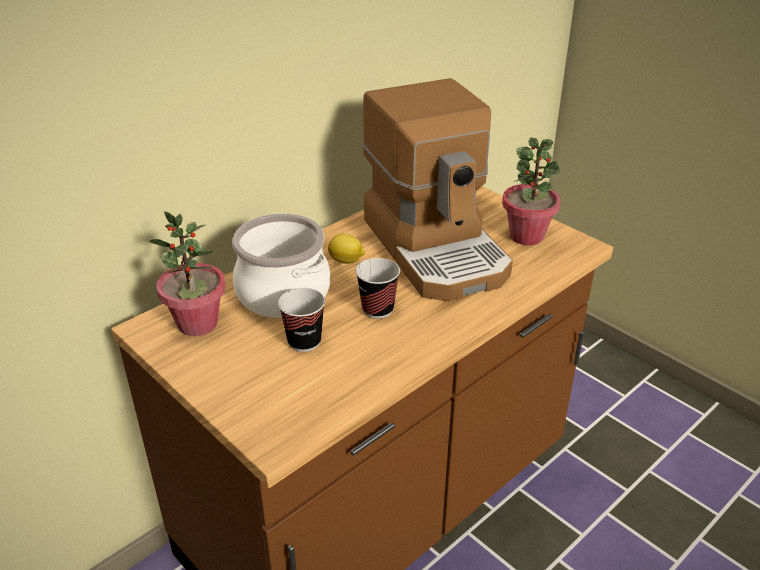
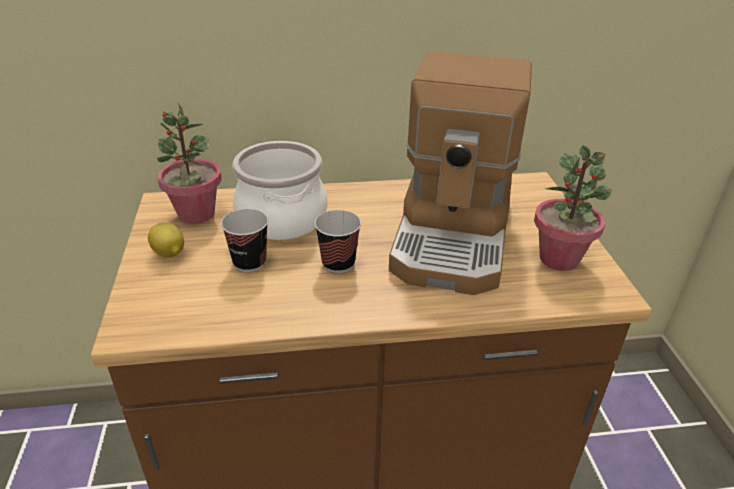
camera: 35 degrees right, 0 degrees up
lemon [328,234,365,264] -> lemon moved to [148,222,184,258]

